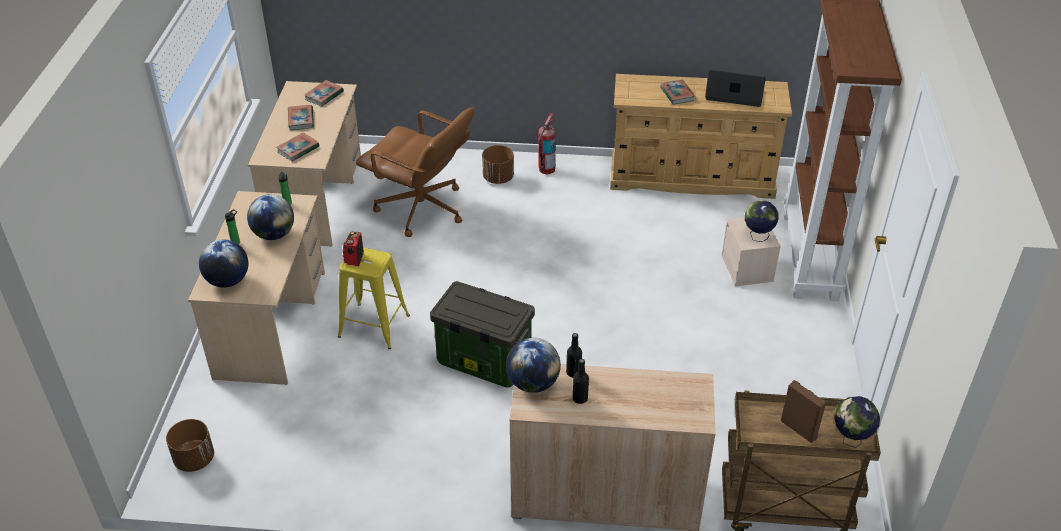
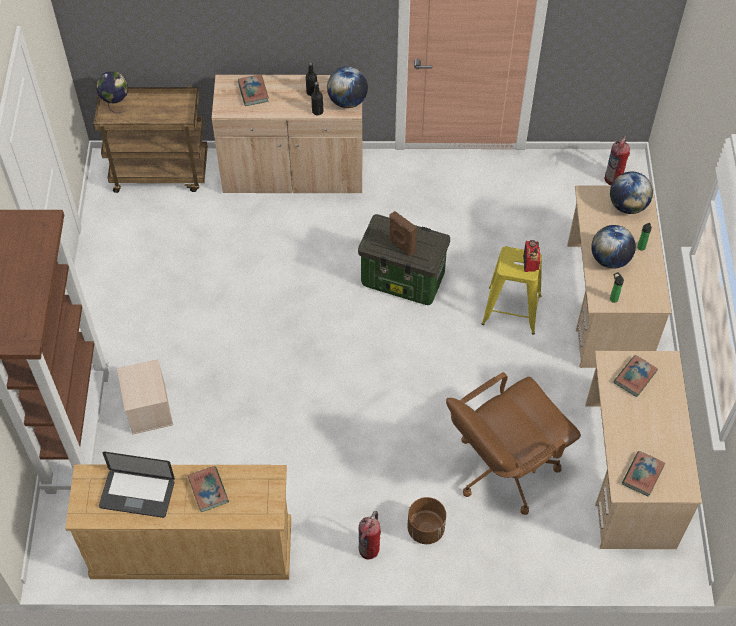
camera: 175 degrees right, 15 degrees up
brown planter [166,419,214,472] -> fire extinguisher [604,136,630,185]
book [288,105,314,130] -> book moved to [238,74,269,106]
brown office chair [356,107,475,237] -> brown office chair turned 60 degrees counterclockwise [446,372,581,515]
globe [745,200,778,242] -> none
brown speaker [781,380,827,443] -> brown speaker moved to [389,211,417,256]

